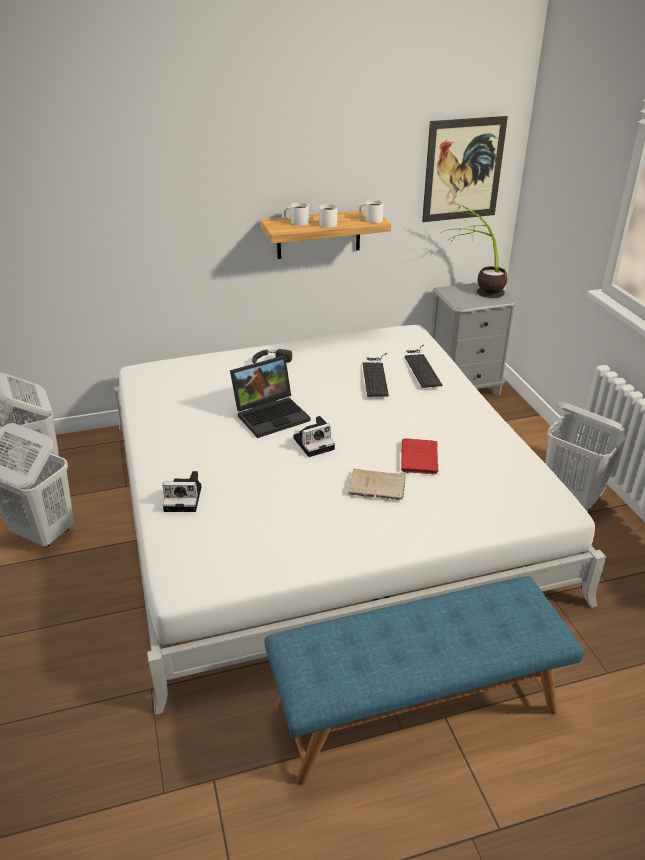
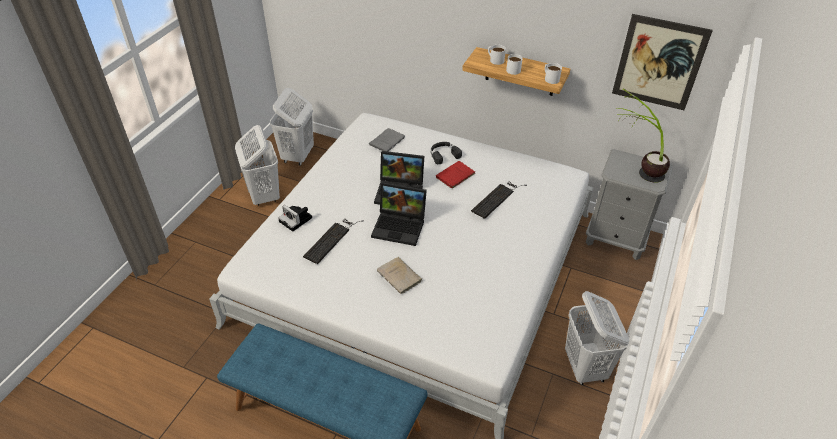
camera: 40 degrees right, 10 degrees up
camera [293,416,335,457] -> laptop [371,182,427,246]
red book [401,438,439,475] -> red book moved to [436,161,475,188]
keyboard [405,345,442,388] -> keyboard moved to [303,219,363,264]
none -> grey book [369,128,405,151]

